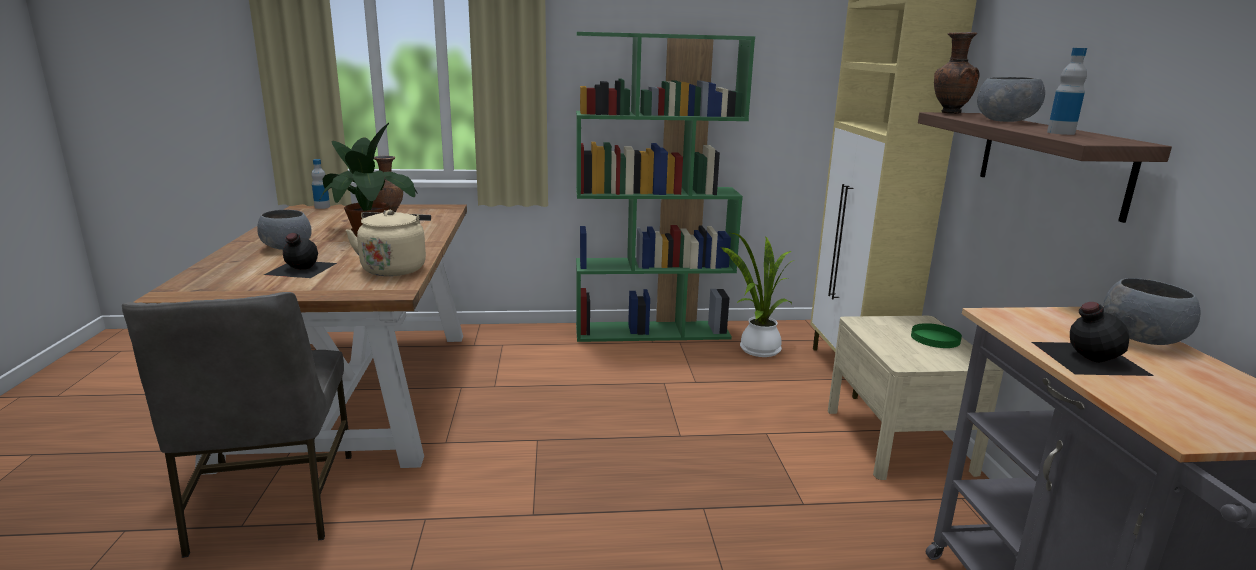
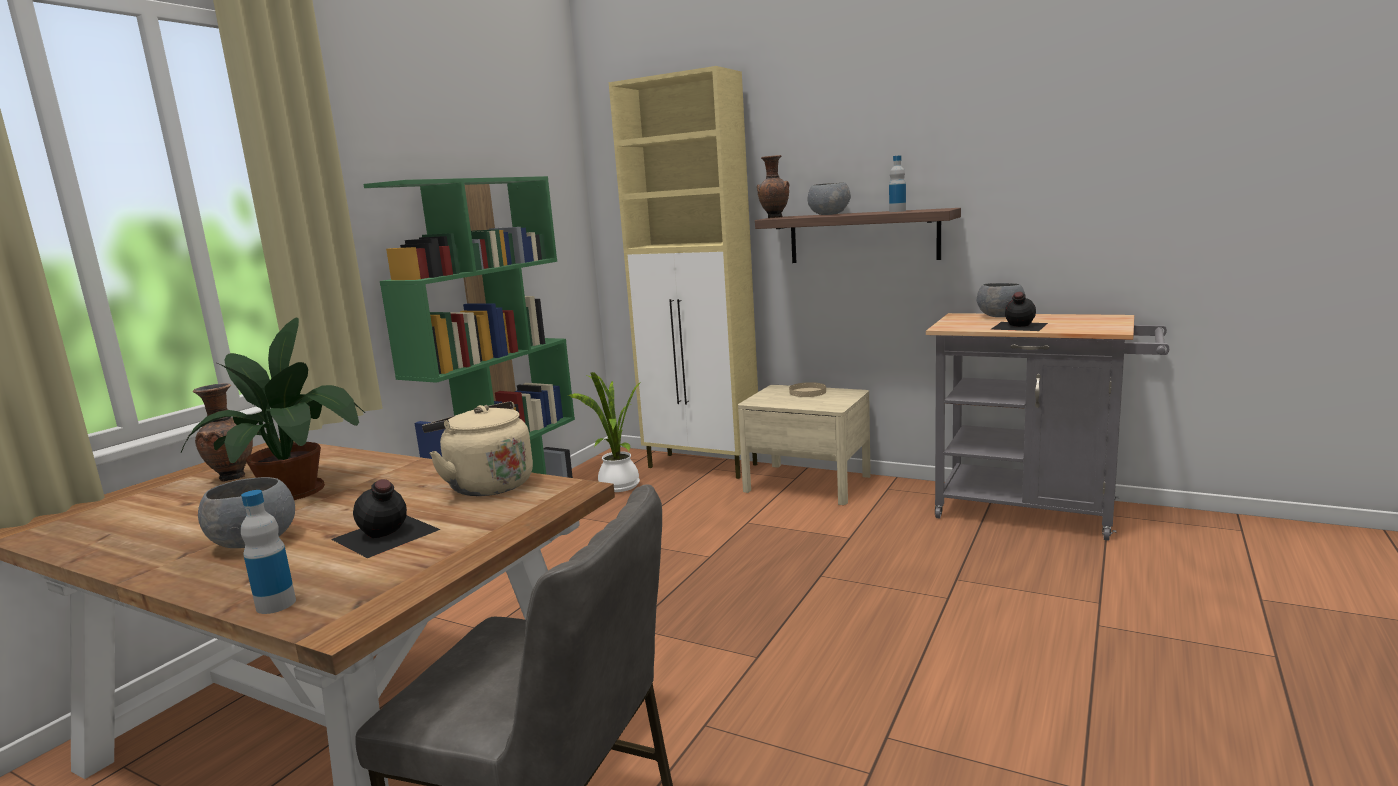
camera: 55 degrees left, 5 degrees down
bottle [311,159,330,209] -> bottle moved to [241,490,296,614]
green plate [911,323,962,348] -> beige plate [789,382,826,397]

